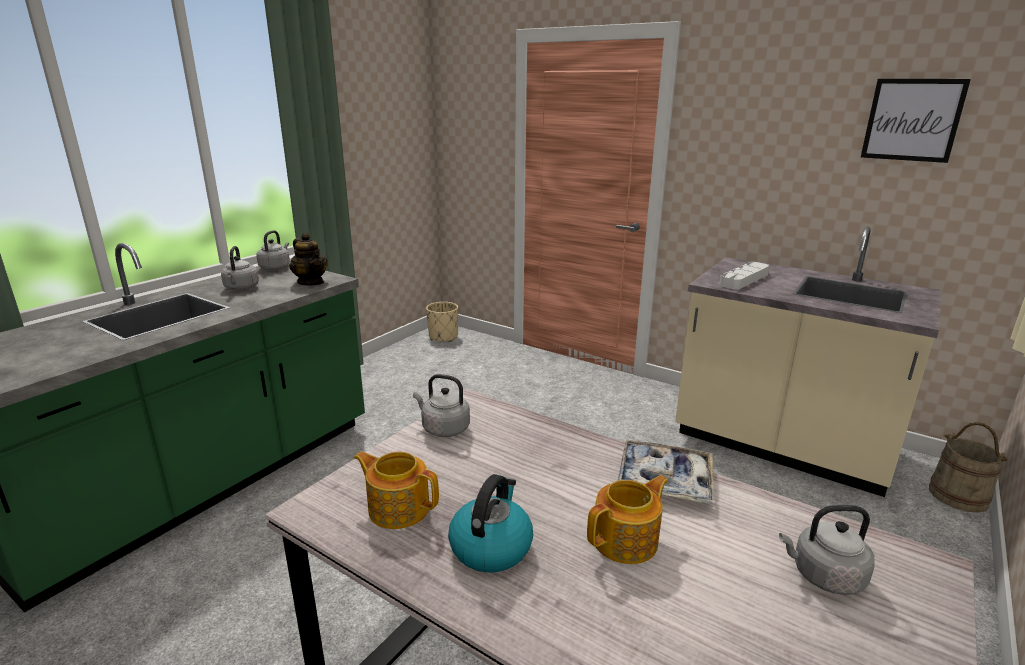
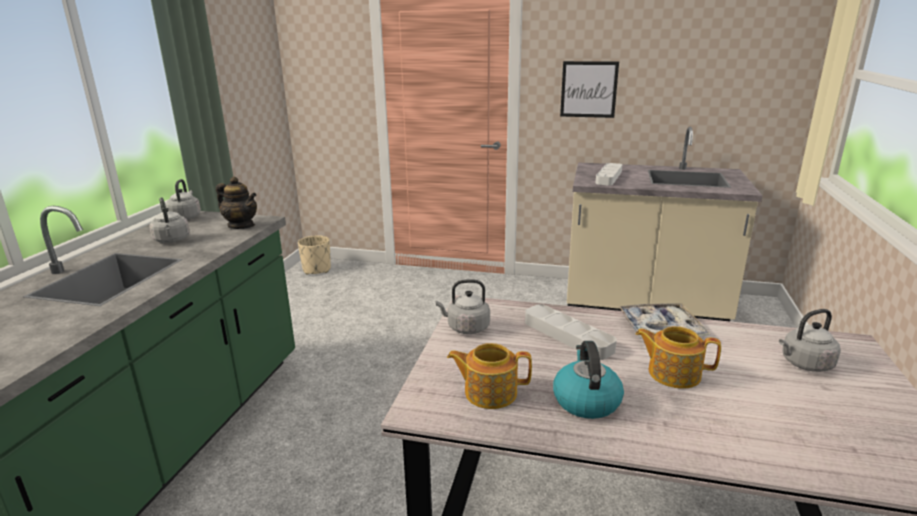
camera: 20 degrees left, 0 degrees up
teapot [587,475,668,564] -> teapot turned 105 degrees counterclockwise [635,326,721,389]
picture [861,79,971,163] -> picture moved to [560,61,619,118]
beige bucket [929,422,1009,513] -> none
none -> grey tray [525,304,617,360]

